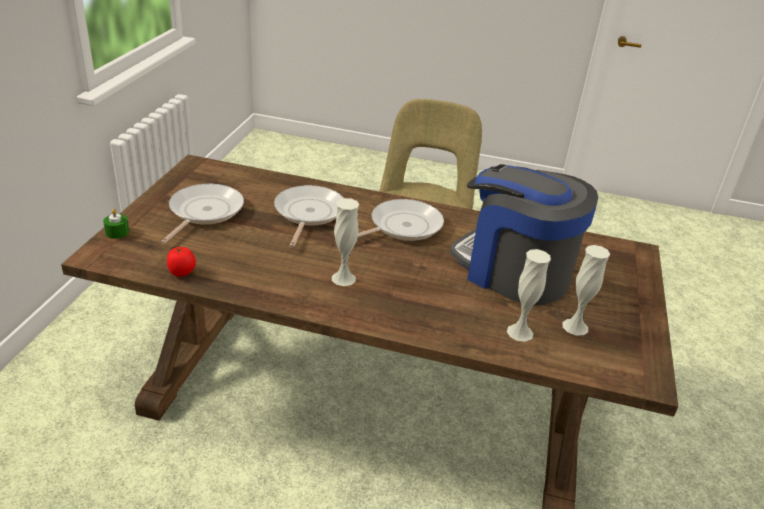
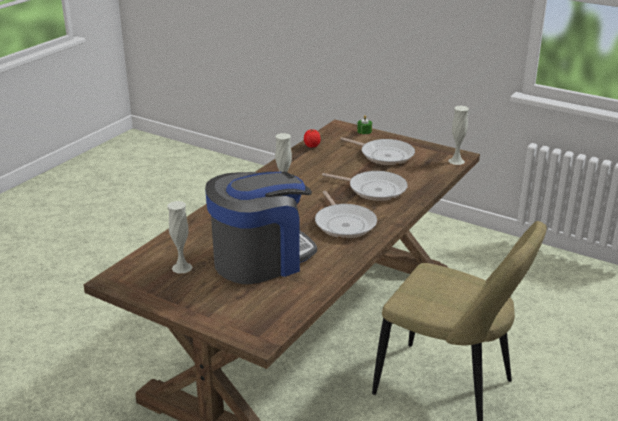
camera: 110 degrees right, 5 degrees down
white vase [507,249,551,342] -> white vase moved to [449,106,469,165]

